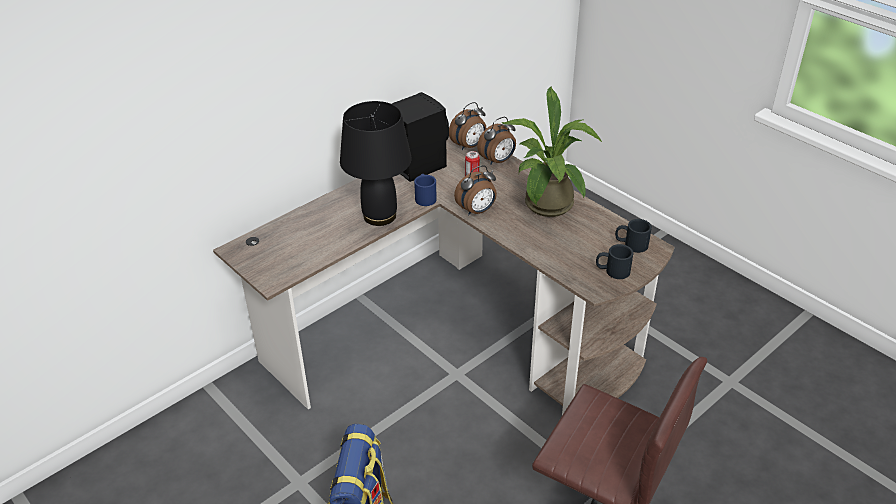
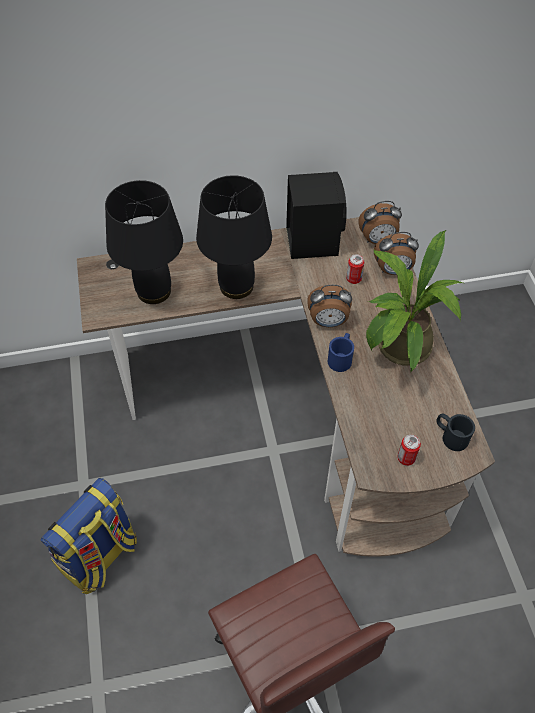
camera: 30 degrees right, 15 degrees up
blue mug [414,174,437,206] -> blue mug moved to [328,333,354,372]
black mug [596,244,633,279] -> can [398,435,421,466]
none -> black table lamp [105,180,183,304]

